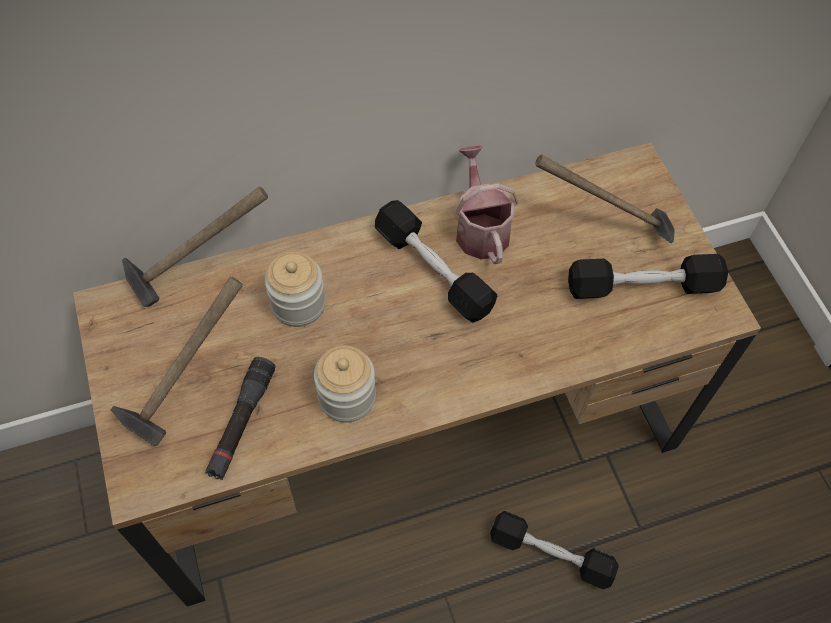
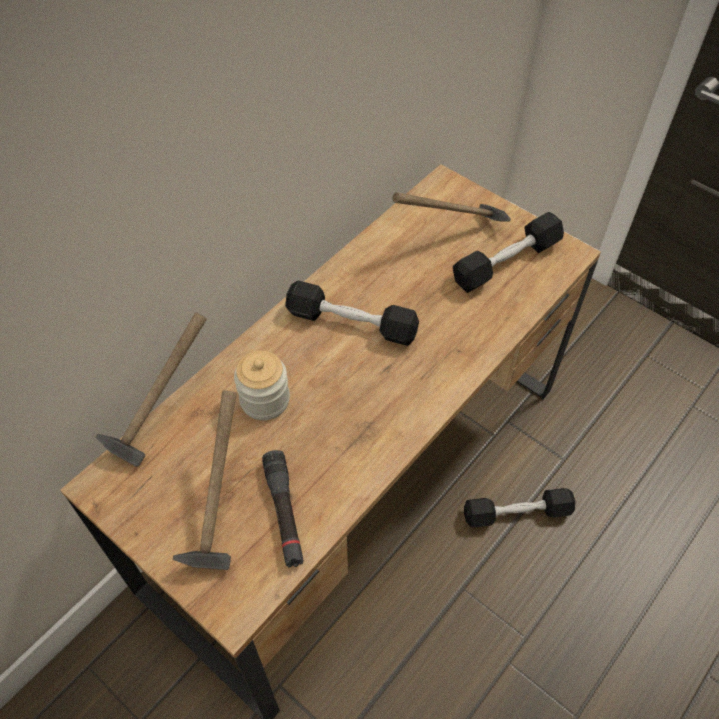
camera: 30 degrees left, 5 degrees down
jar [314,345,376,422] -> none
watering can [455,146,518,264] -> none

